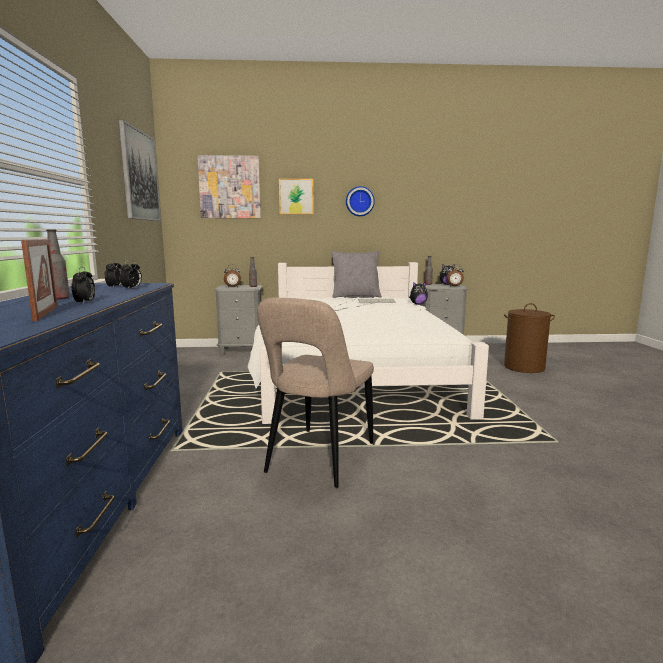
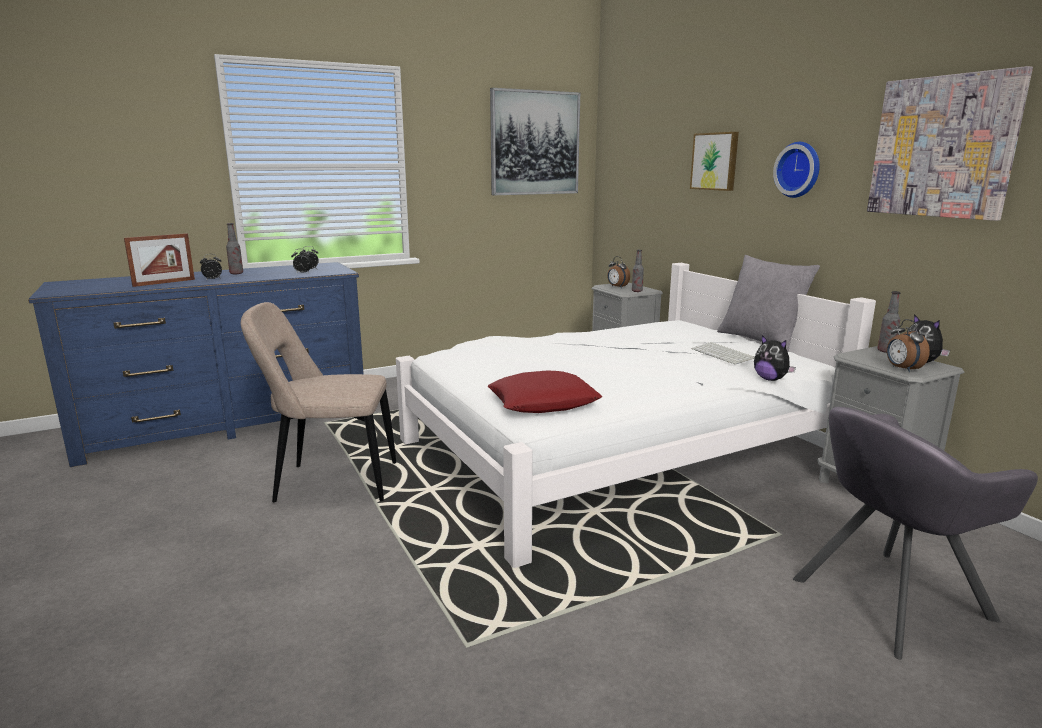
camera: 65 degrees right, 5 degrees up
picture [197,155,261,218] -> picture moved to [867,66,1033,221]
brown laundry basket [504,303,555,373] -> grey armchair [793,407,1038,660]
none -> red pillow [488,370,602,413]

